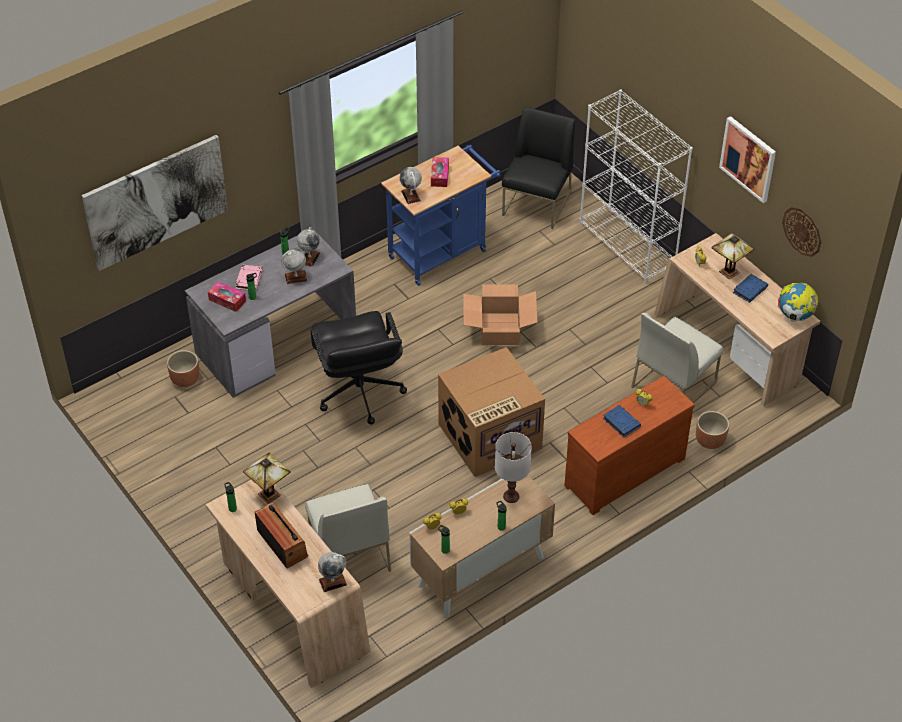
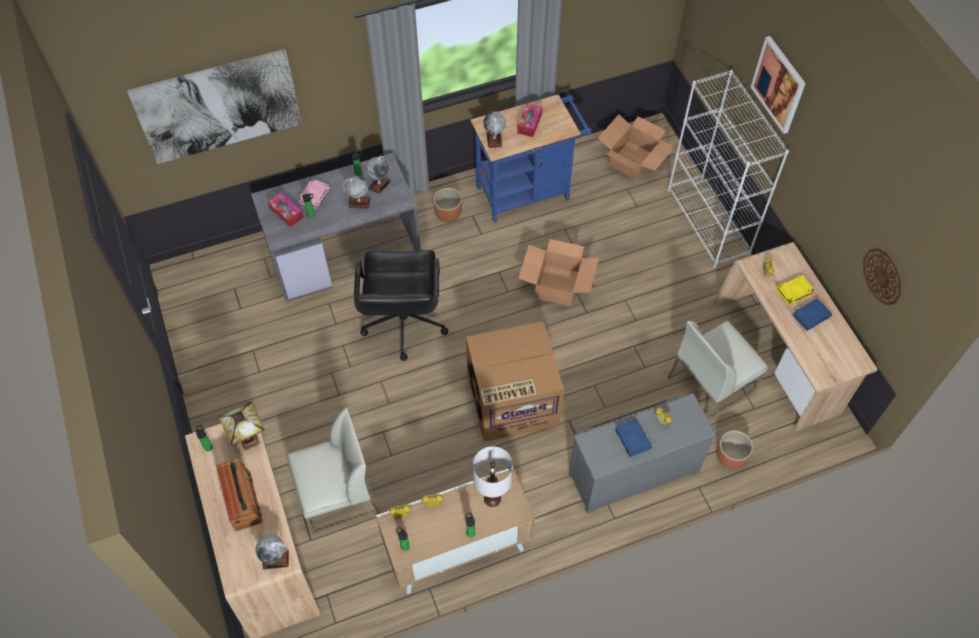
camera: 15 degrees right, 10 degrees up
brown planter [167,350,199,387] -> brown planter moved to [433,188,462,222]
white chair [305,484,391,572] -> white chair turned 105 degrees counterclockwise [287,408,380,535]
black chair [502,106,575,229] -> cardboard box [598,114,675,180]
brown dresser [564,376,695,515] -> grey dresser [569,393,716,514]
table lamp [711,233,755,279] -> yellow book [776,275,815,305]
picture [719,116,776,203] -> picture moved to [751,36,806,134]
globe [778,283,818,322] -> none

